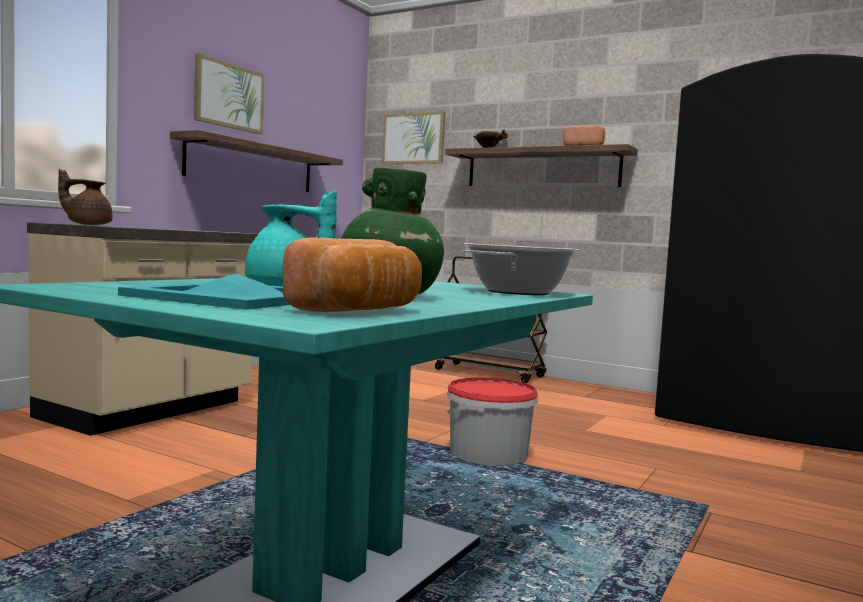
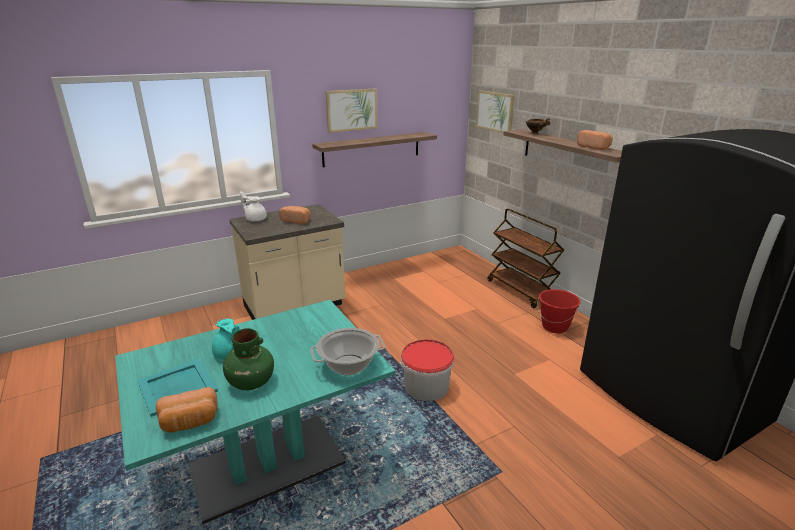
camera: 30 degrees right, 20 degrees up
brown teapot [58,169,113,225] -> white teapot [240,191,267,222]
none -> bread [279,206,310,224]
none -> red bucket [537,289,581,333]

